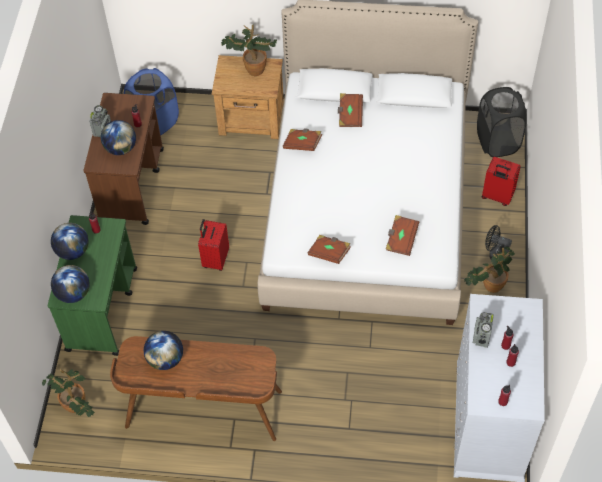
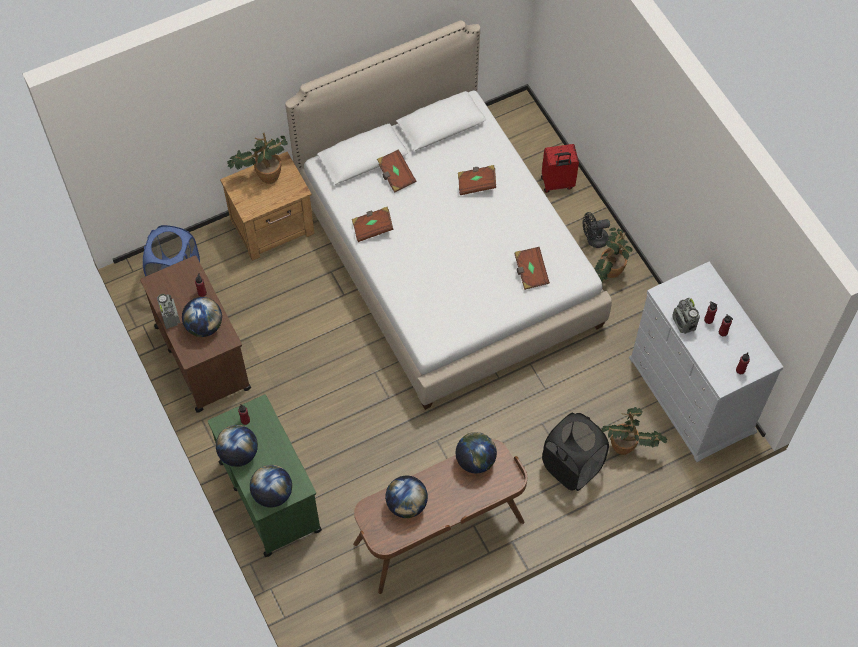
camera: 35 degrees left, 5 degrees up
potted plant [42,368,95,417] -> potted plant moved to [602,407,667,455]
red suitcase [198,219,229,271] -> none
brown book [308,235,351,264] -> brown book moved to [458,165,496,195]
black laundry basket [477,87,527,157] -> black laundry basket moved to [542,413,609,491]
none -> globe [456,432,497,474]

